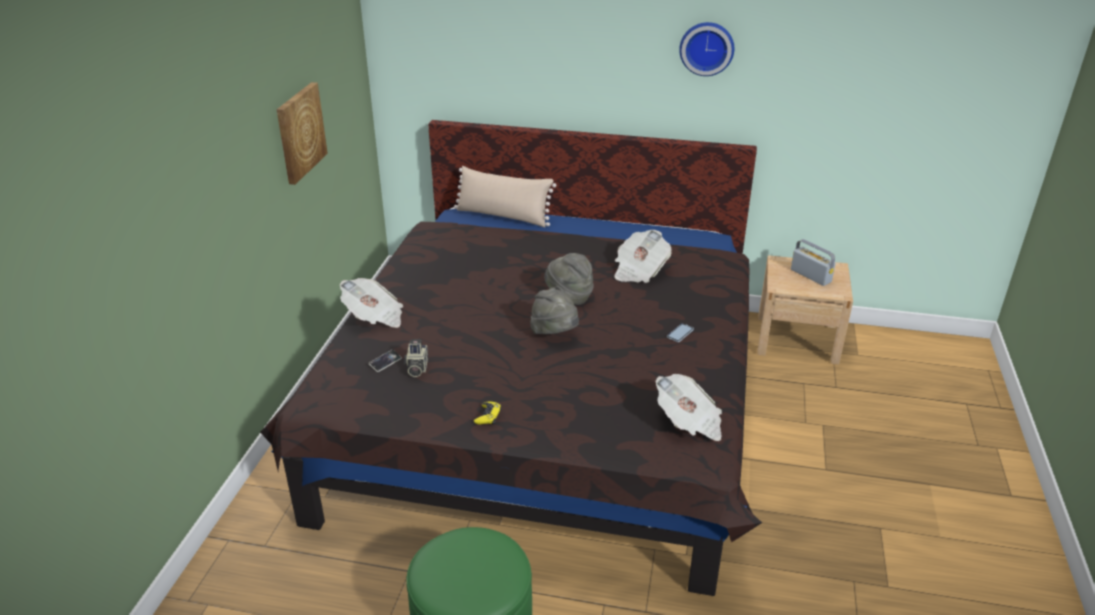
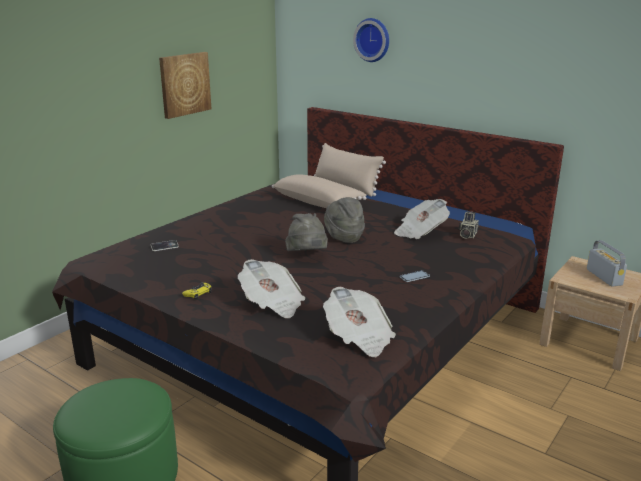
camera: 25 degrees right, 10 degrees down
newspaper [340,278,403,328] -> newspaper moved to [238,259,305,318]
camera [404,339,428,377] -> camera moved to [458,211,479,239]
wall clock [679,22,734,76] -> wall clock moved to [353,18,389,62]
none -> beige pillow [272,174,367,208]

